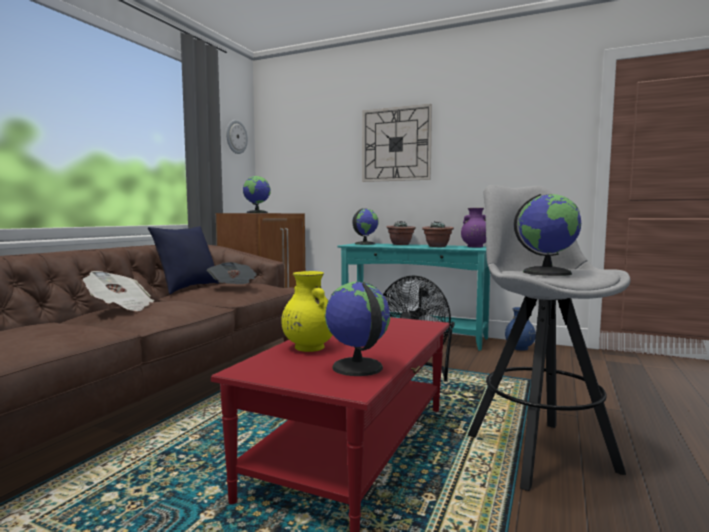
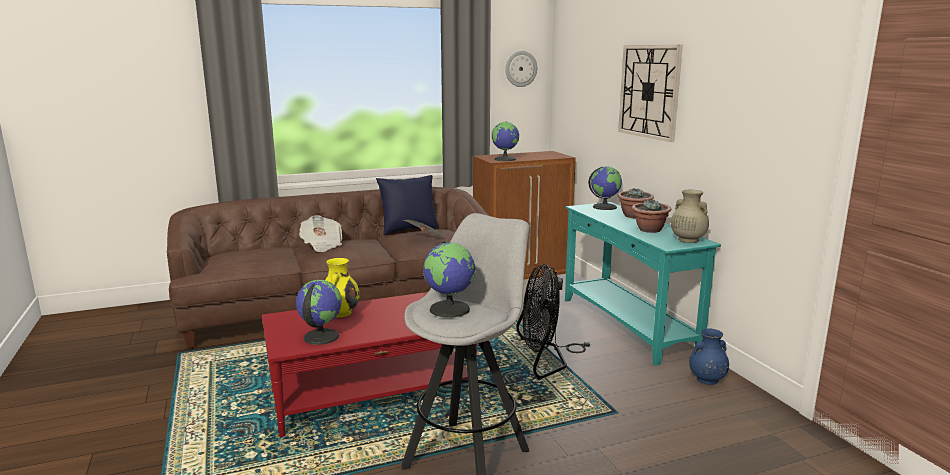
camera: 45 degrees right, 10 degrees up
purple vase [461,208,486,247] -> beige vase [671,190,709,243]

